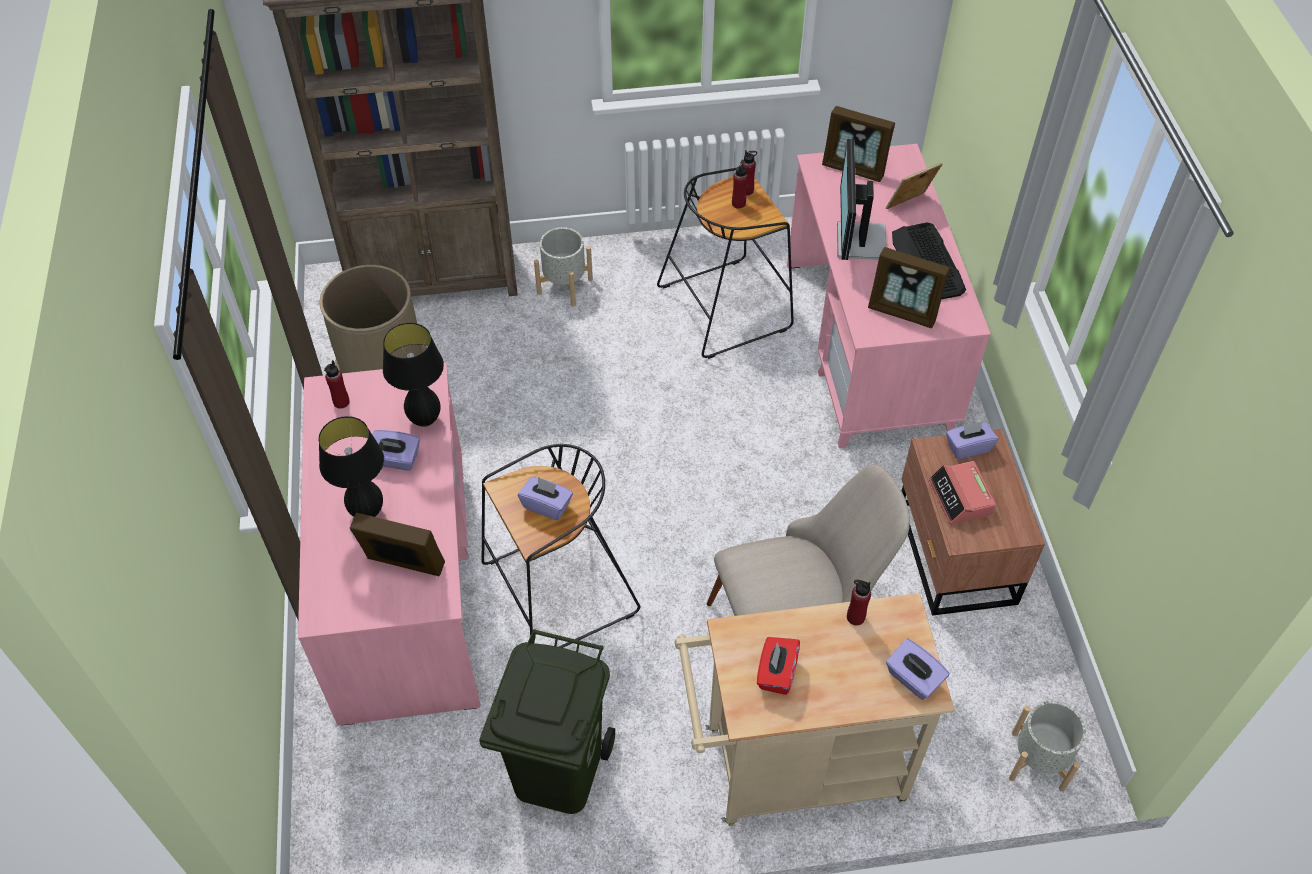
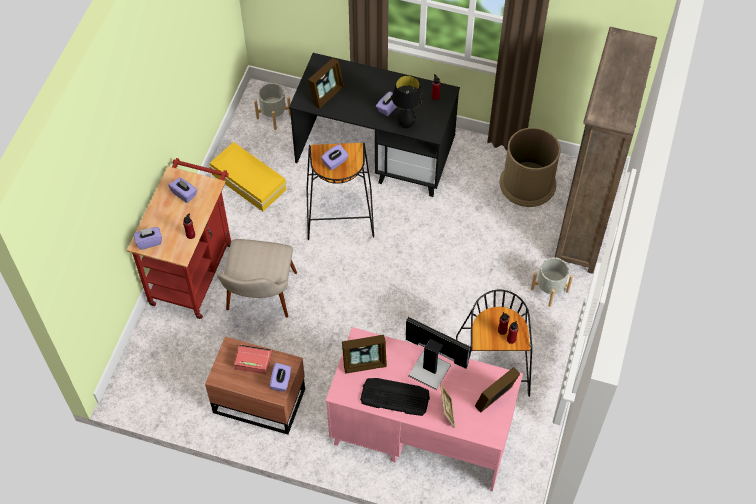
camera: 115 degrees right, 5 degrees up
pink desk [298,363,481,726] -> black desk [289,53,460,197]
black table lamp [319,416,384,517] -> none
green trash can [480,629,615,814] -> yellow storage box [209,142,287,211]
beige cart [675,593,955,826] -> red cart [127,158,232,319]
red tissue box [757,637,800,695] -> purple tissue box [168,177,197,203]
picture frame [868,247,950,328] -> picture frame turned 150 degrees counterclockwise [342,335,387,374]
grey planter [1009,701,1086,792] -> grey planter moved to [254,83,291,130]

